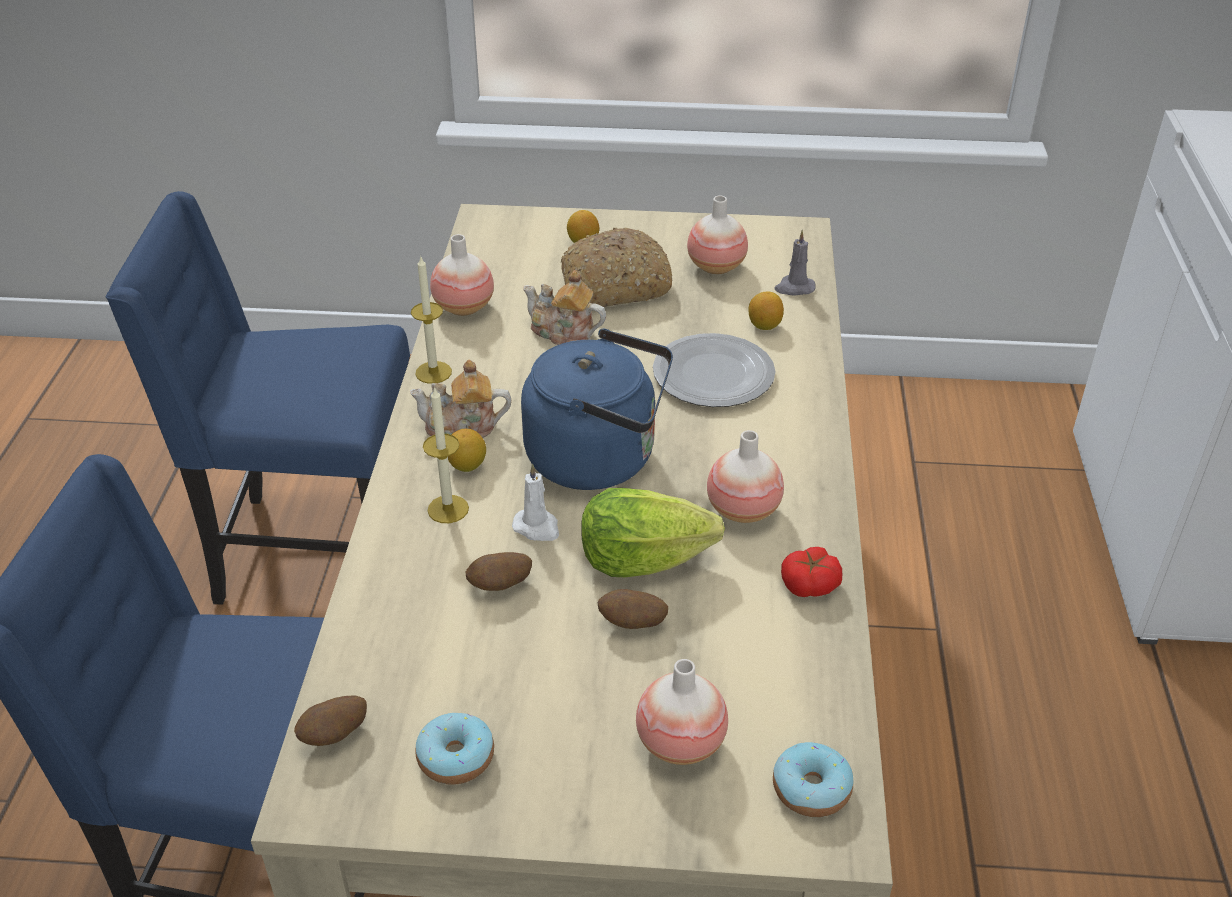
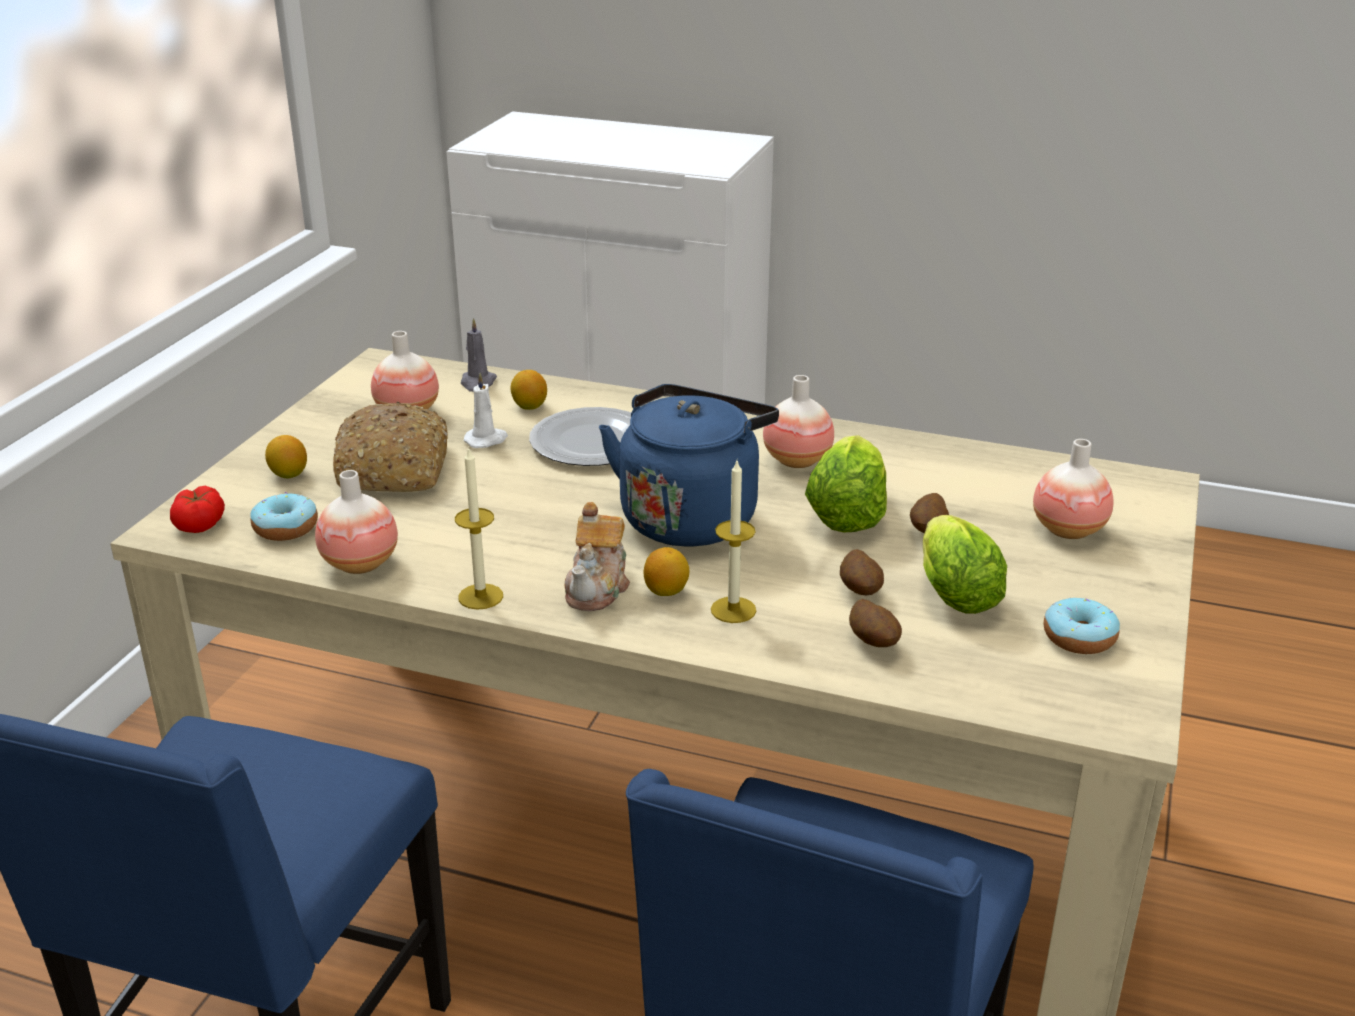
camera: 75 degrees left, 10 degrees down
potato [294,695,367,746] -> potato moved to [849,599,902,647]
white candle [512,464,559,541] -> white candle moved to [464,373,508,448]
teapot [523,270,606,345] -> none
donut [773,742,853,817] -> donut moved to [251,492,318,541]
tomato [781,547,842,597] -> tomato moved to [170,486,225,533]
none -> lettuce [923,515,1007,614]

